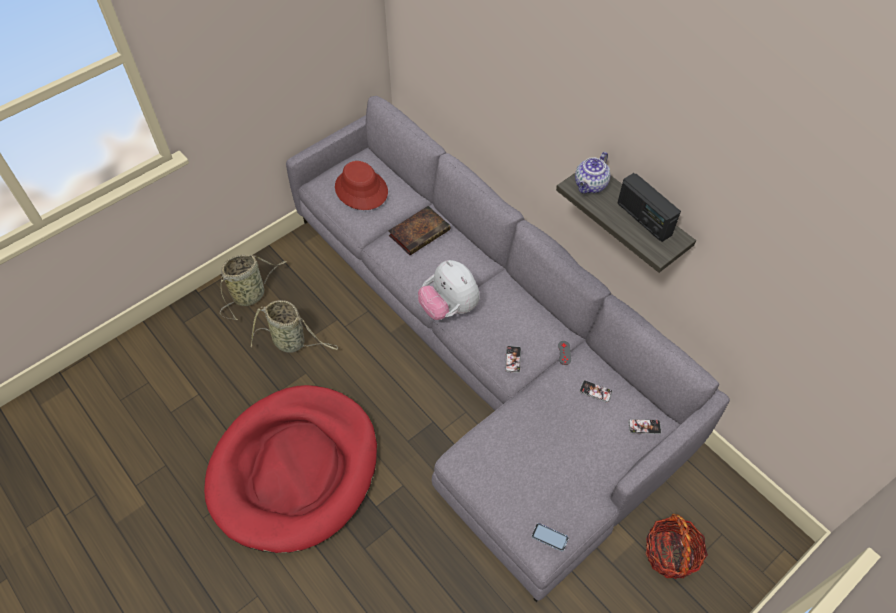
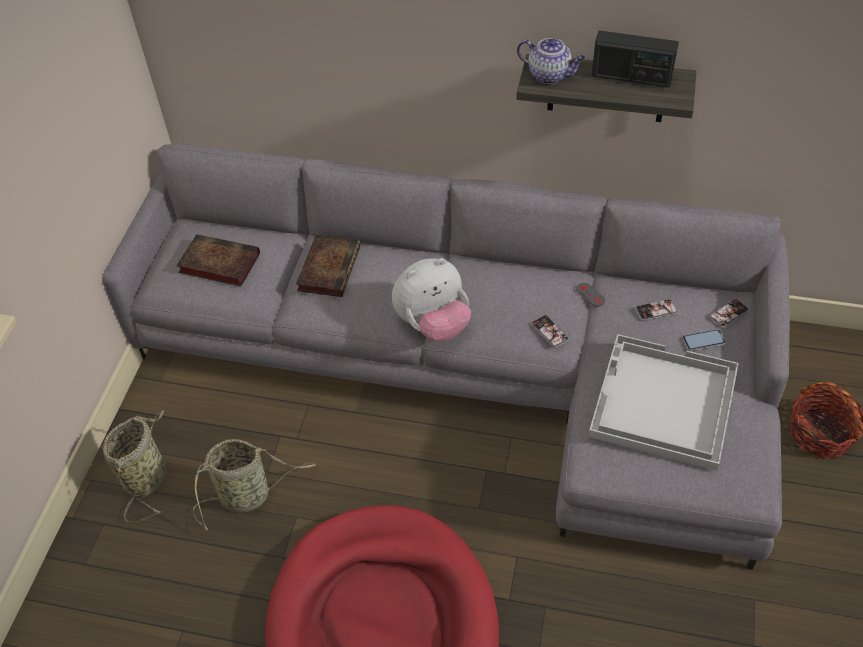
camera: 35 degrees left, 5 degrees down
red hat [335,161,388,210] -> book [176,234,260,286]
plush toy [418,260,480,320] -> plush toy turned 45 degrees counterclockwise [392,258,471,341]
phone [532,523,569,551] -> phone moved to [682,329,726,351]
teapot [575,152,610,194] -> teapot turned 60 degrees counterclockwise [517,38,585,84]
none -> white tray [588,334,739,471]

